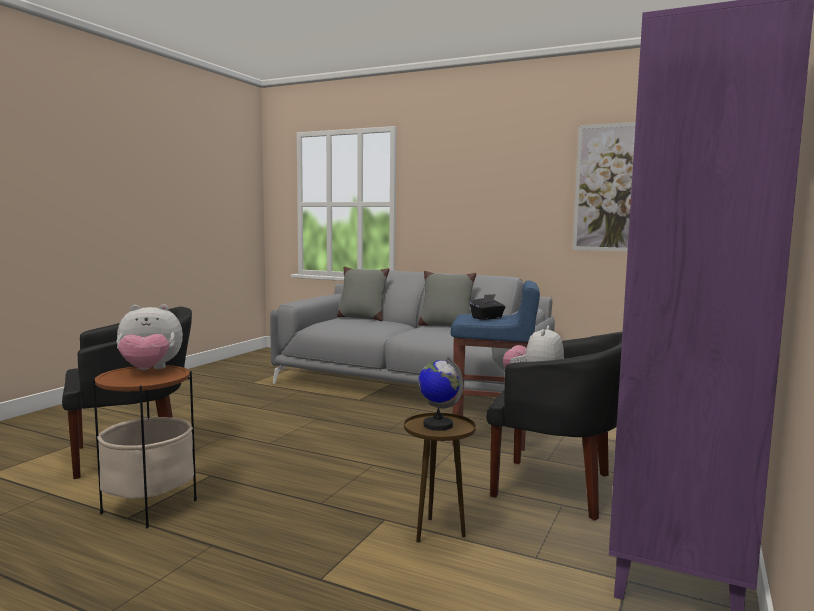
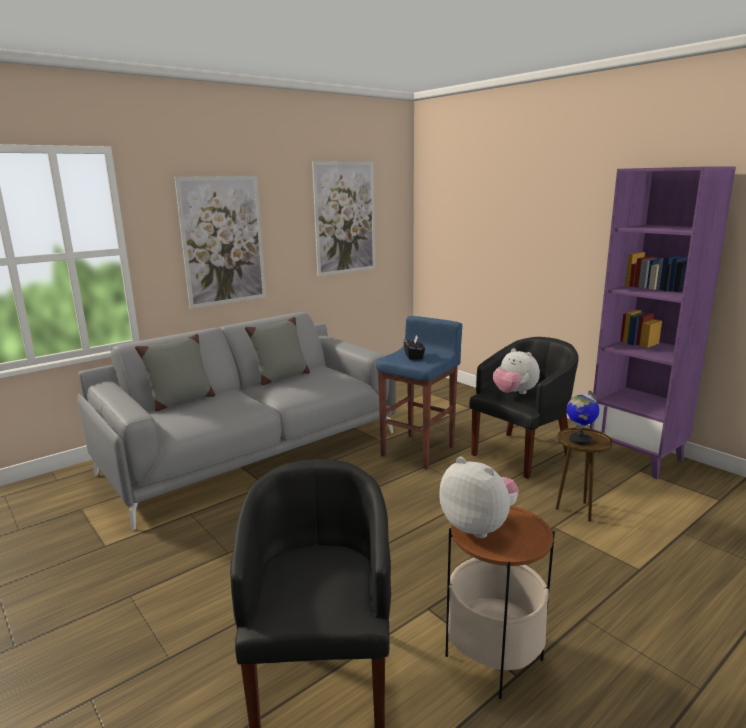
camera: 65 degrees left, 10 degrees up
plush toy [117,304,183,370] -> plush toy turned 60 degrees counterclockwise [440,457,519,538]
none -> picture [174,176,266,309]

